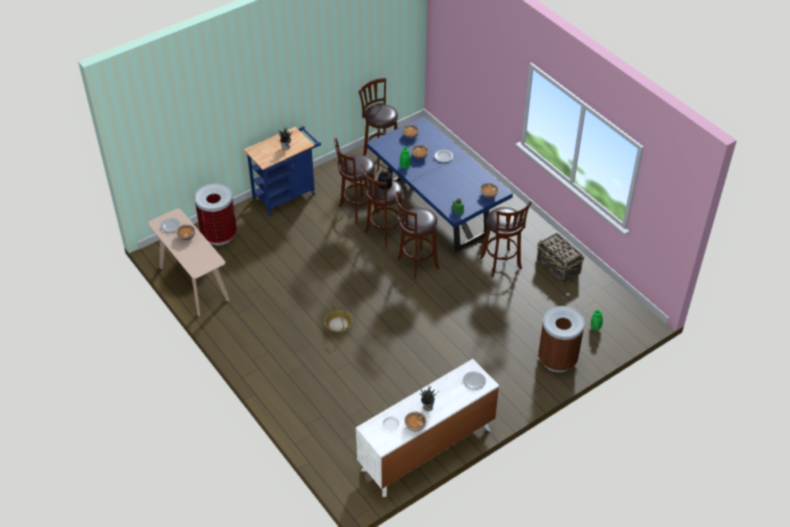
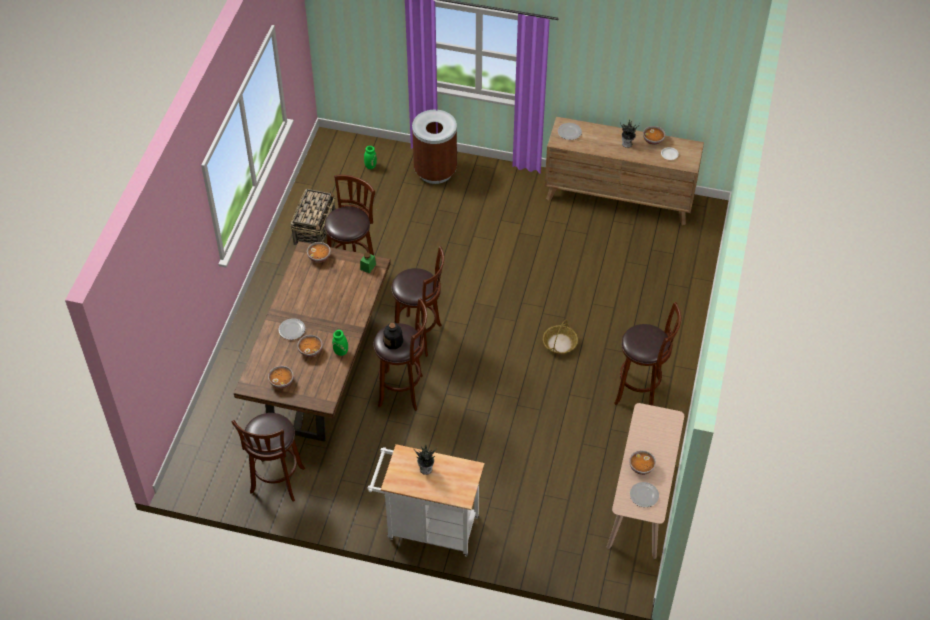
camera: 130 degrees left, 5 degrees up
trash can [194,184,237,245] -> none
blue cart [244,126,321,216] -> white cart [367,444,484,557]
brown stool [334,138,379,224] -> brown stool moved to [614,302,681,406]
white dresser [356,359,499,497] -> brown dresser [545,117,704,225]
blue dining table [367,117,513,252] -> brown dining table [234,241,391,442]

